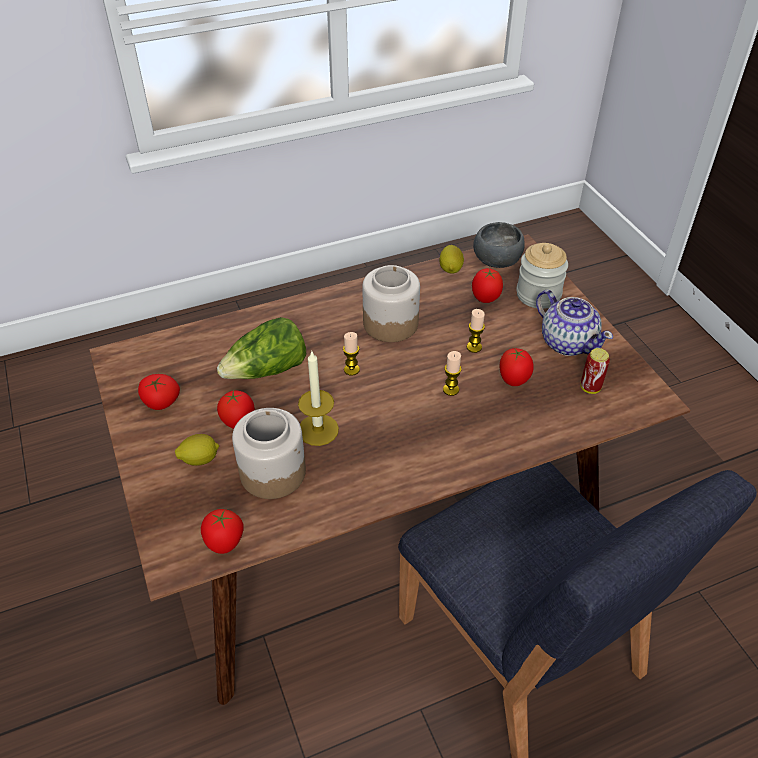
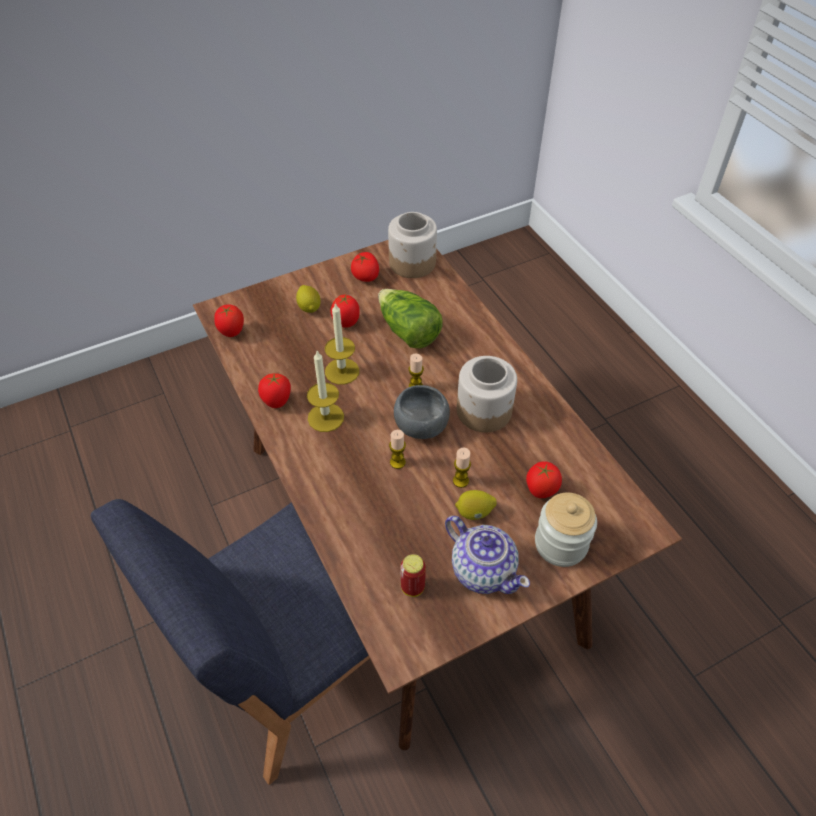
camera: 85 degrees right, 5 degrees up
jar [232,408,306,499] -> jar moved to [388,212,437,278]
lemon [439,245,464,274] -> lemon moved to [455,490,497,520]
grey bowl [473,222,525,268] -> grey bowl moved to [394,385,450,439]
tomato [500,348,534,386] -> tomato moved to [258,373,291,408]
teapot [536,290,613,356] -> teapot turned 90 degrees counterclockwise [445,516,530,594]
none -> candle [307,351,344,432]

